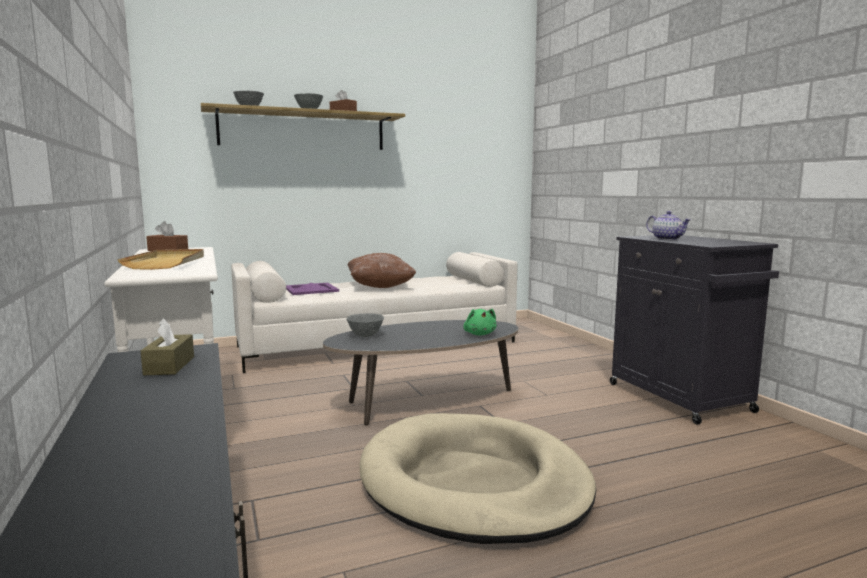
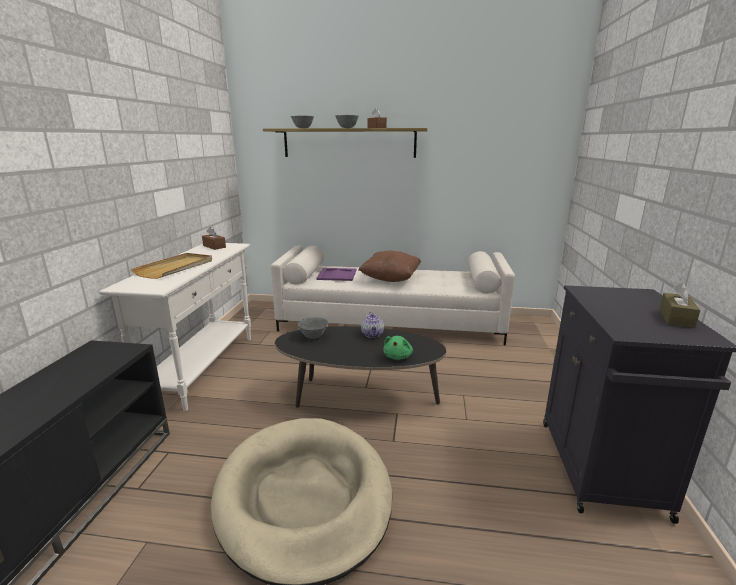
camera: 30 degrees right, 10 degrees up
brown tissue box [141,318,194,375] -> brown tissue box moved to [659,283,701,328]
teapot [646,211,691,240] -> teapot moved to [361,312,384,338]

